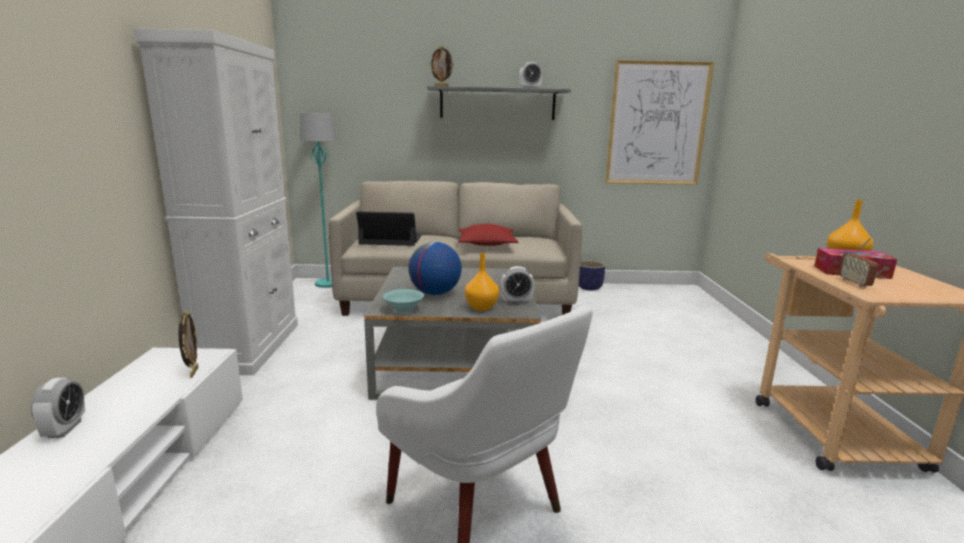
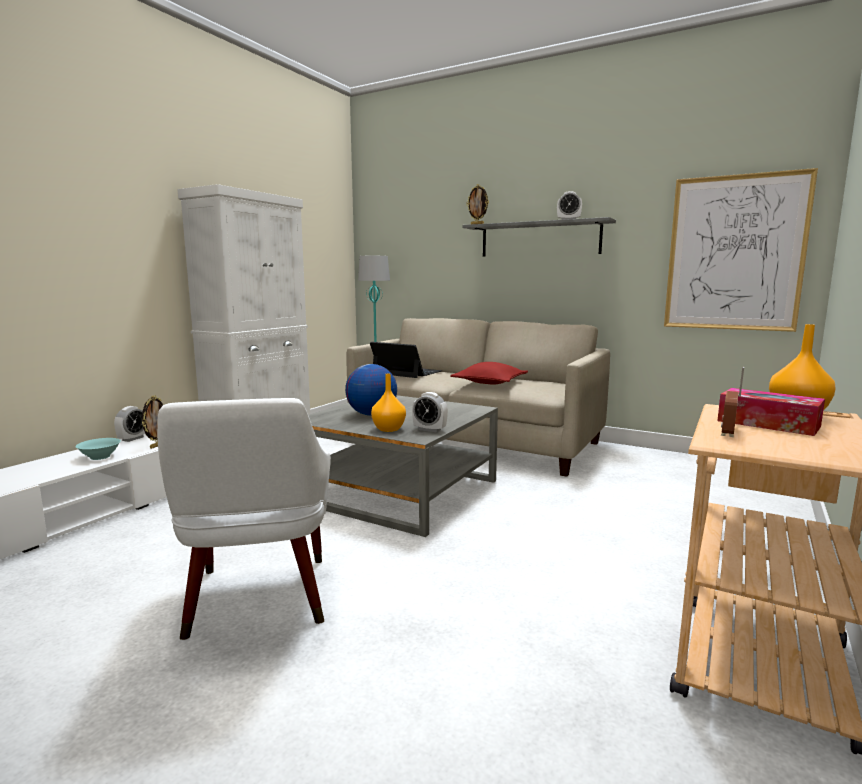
camera: 30 degrees right, 5 degrees down
alarm clock [31,377,85,438] -> alarm clock moved to [114,406,145,442]
turquoise bowl [383,289,424,313] -> turquoise bowl moved to [75,438,121,460]
planter [579,260,605,290] -> none

